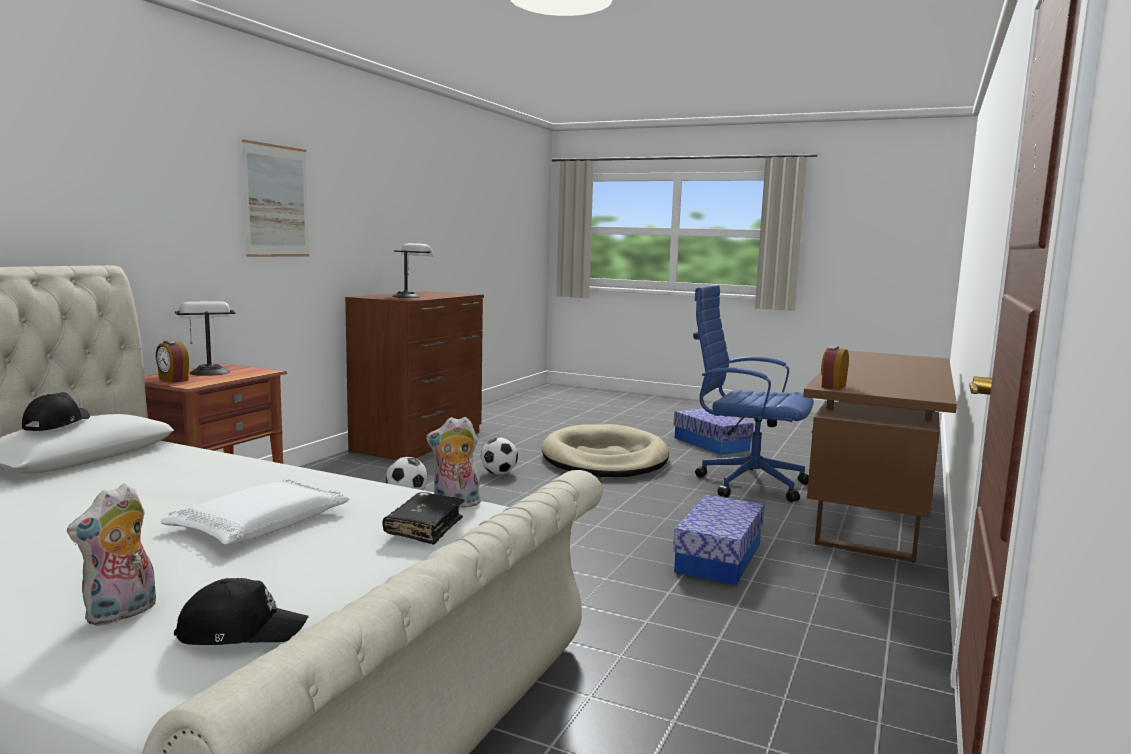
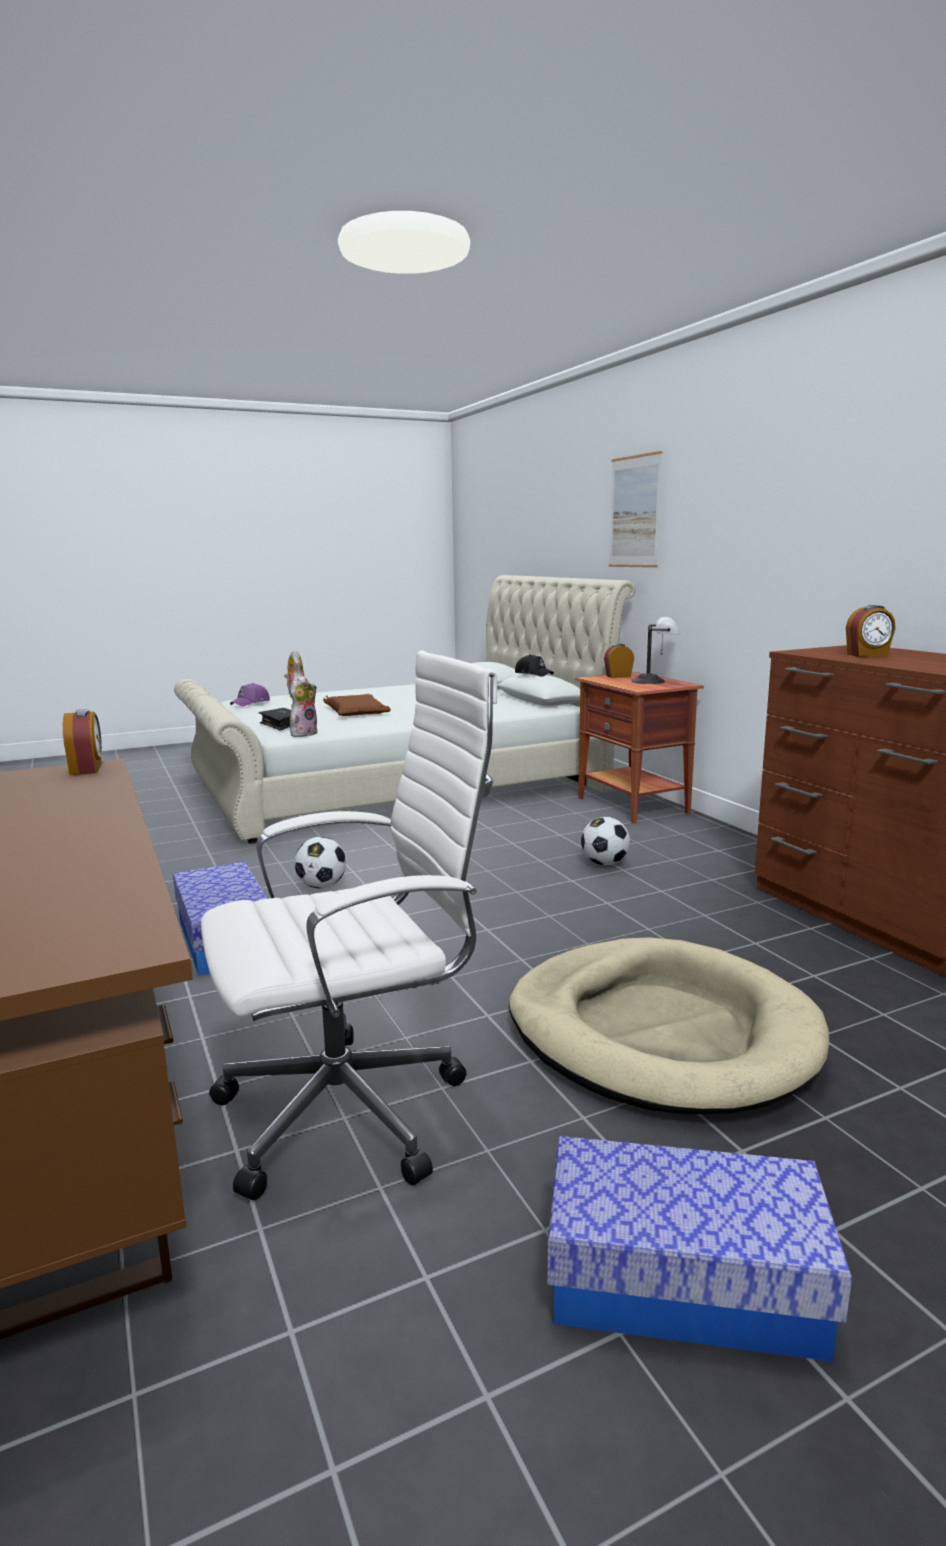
camera: 130 degrees right, 5 degrees up
white pillow [160,479,349,545] -> brown pillow [323,694,391,716]
black cap [174,578,308,645] -> purple cap [230,683,270,706]
picture [242,139,309,257] -> picture moved to [609,451,663,568]
table lamp [392,243,434,298] -> alarm clock [846,605,896,657]
football [481,437,518,475] -> football moved to [294,837,346,888]
blue office chair [693,285,814,502] -> white office chair [201,651,497,1200]

